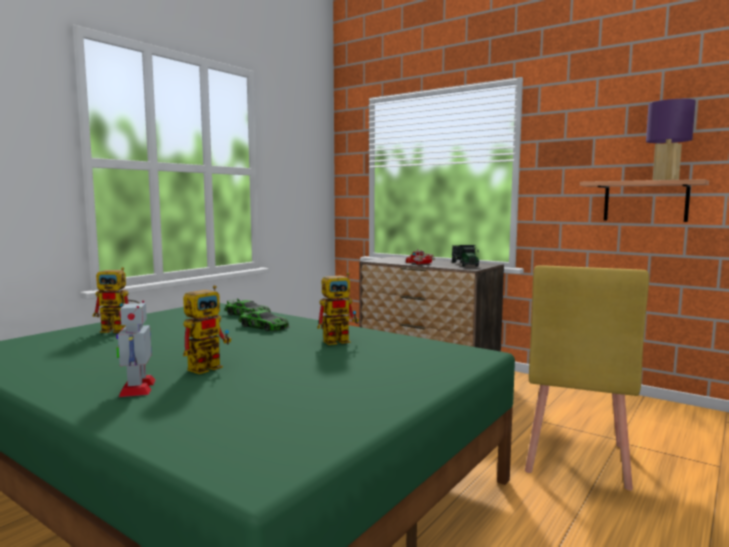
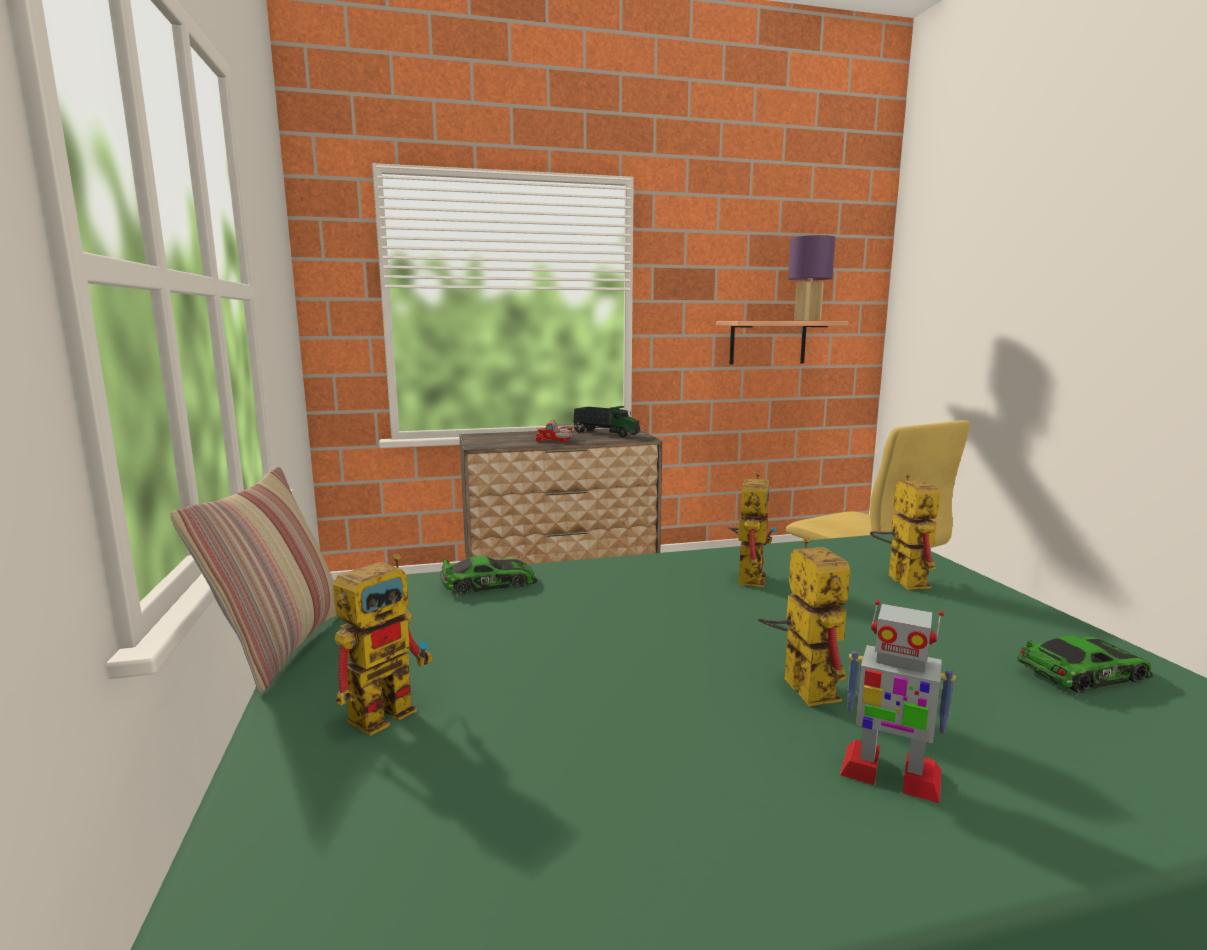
camera: 50 degrees left, 5 degrees up
toy car [239,308,290,331] -> toy car moved to [1017,635,1153,693]
none -> pillow [170,467,337,693]
none -> toy robot [870,473,940,590]

